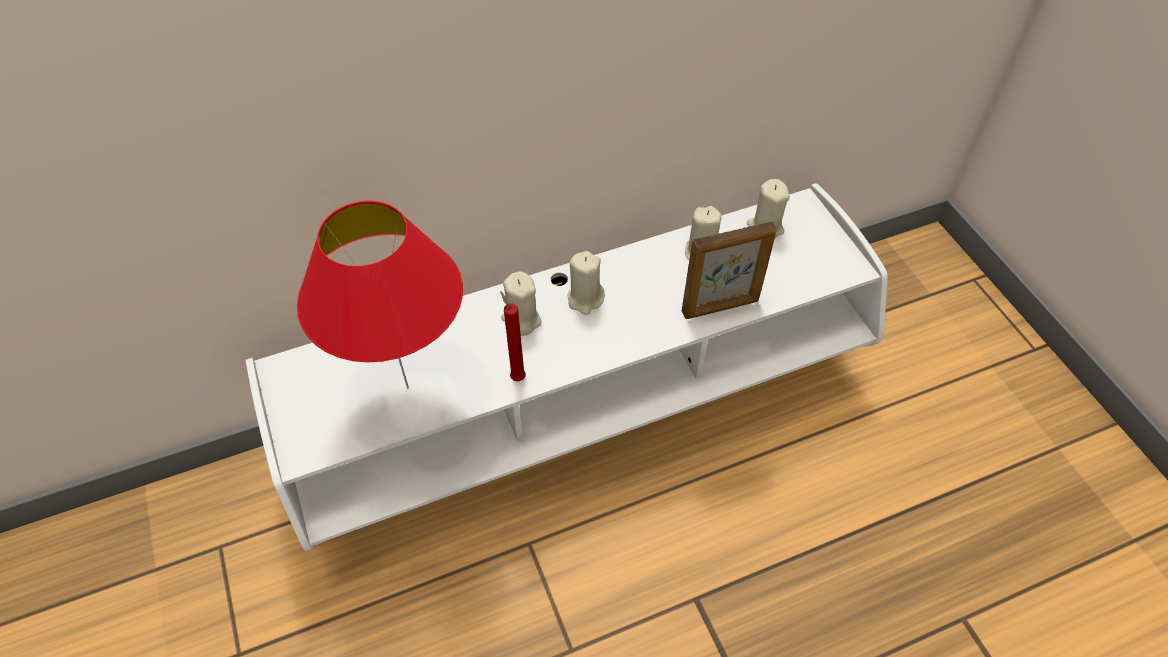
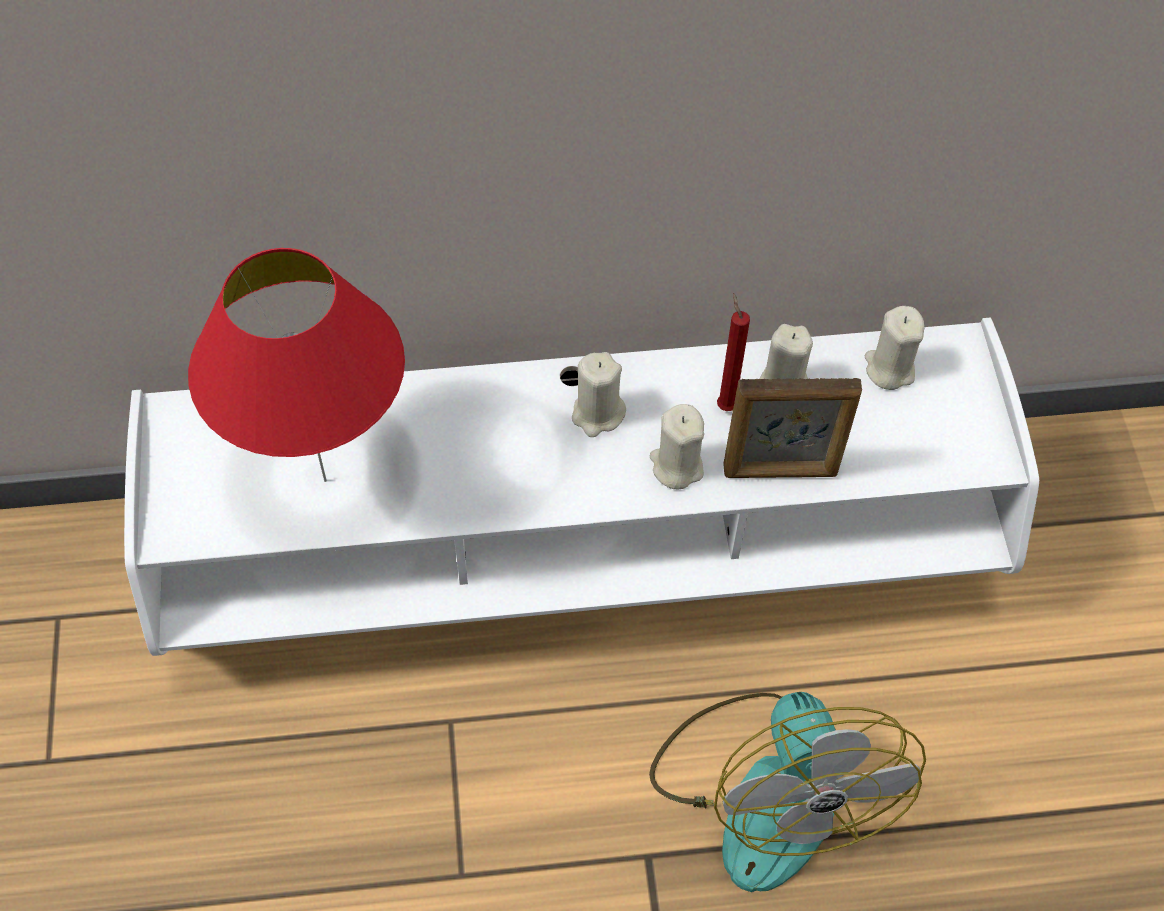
camera: 15 degrees right, 5 degrees up
red candle [500,291,526,381] -> red candle moved to [717,293,750,411]
beige candle [501,272,542,336] -> beige candle moved to [650,404,704,489]
none -> fan [649,692,926,892]

